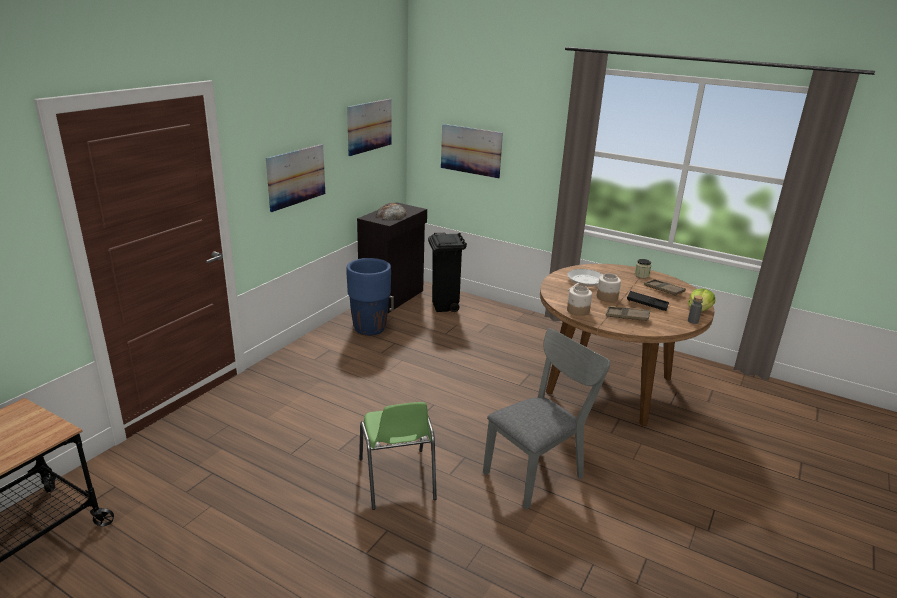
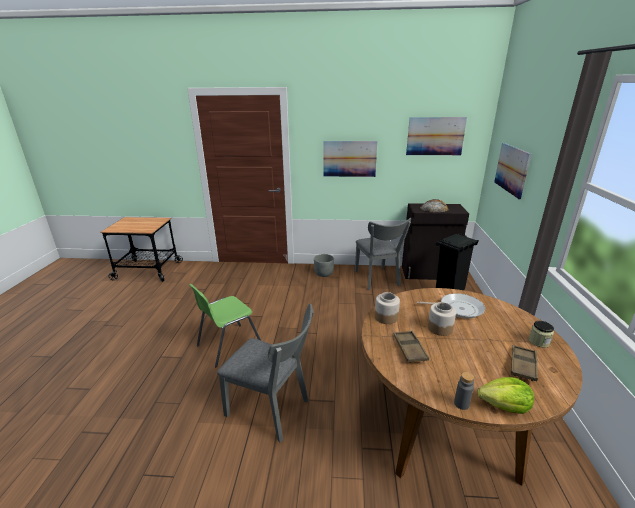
camera: 65 degrees right, 0 degrees up
blue planter [346,258,391,336] -> grey chair [355,218,412,290]
black tray [627,291,669,311] -> none
none -> grey planter [314,254,334,277]

